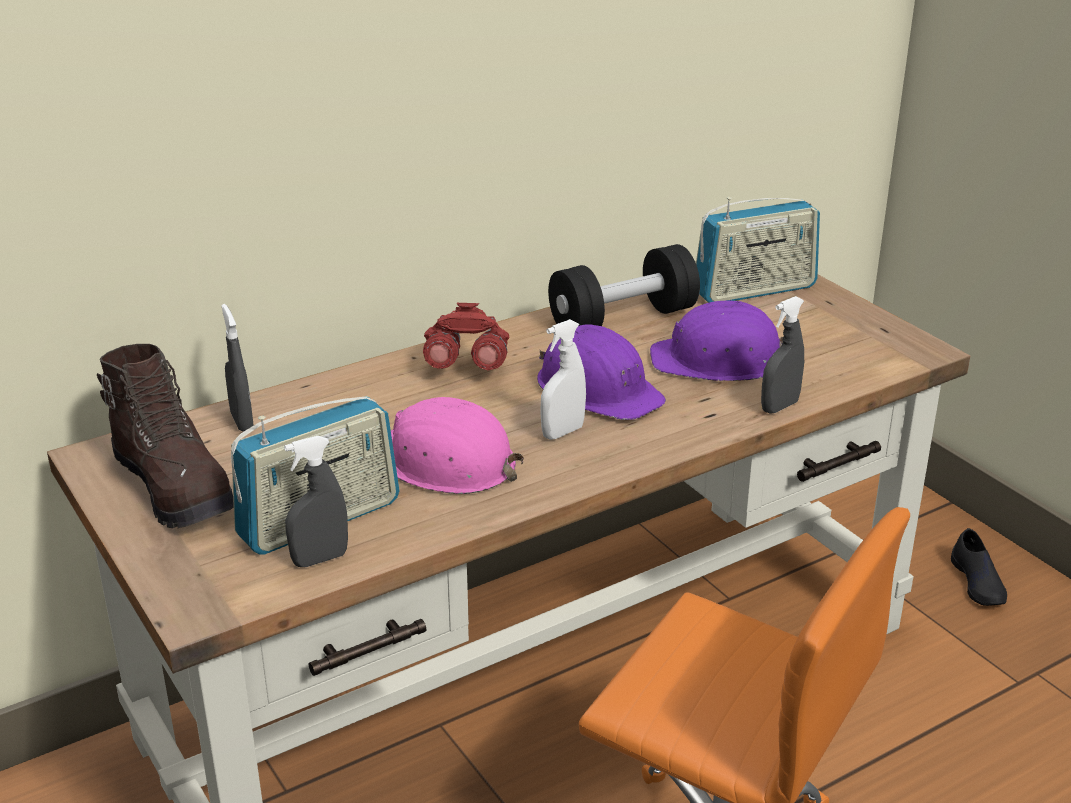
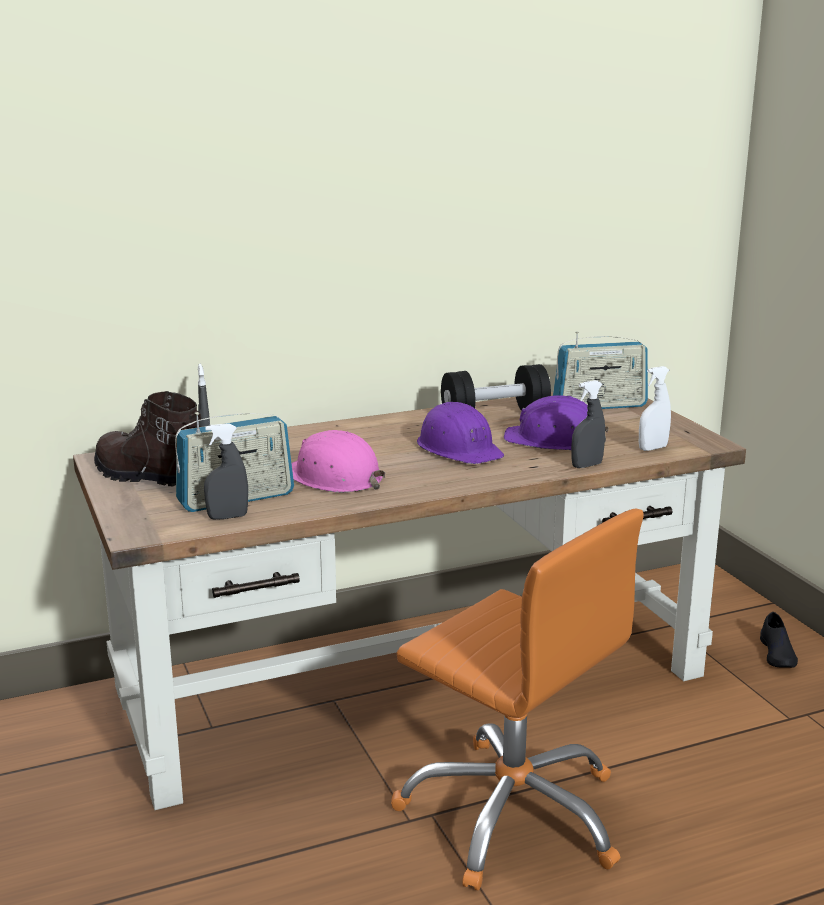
camera: 10 degrees right, 10 degrees down
brown boot [97,344,234,529] -> brown boot turned 150 degrees clockwise [94,391,201,486]
red binoculars [423,303,510,370] -> none
white spray bottle [540,319,586,440] -> white spray bottle moved to [639,366,671,451]

